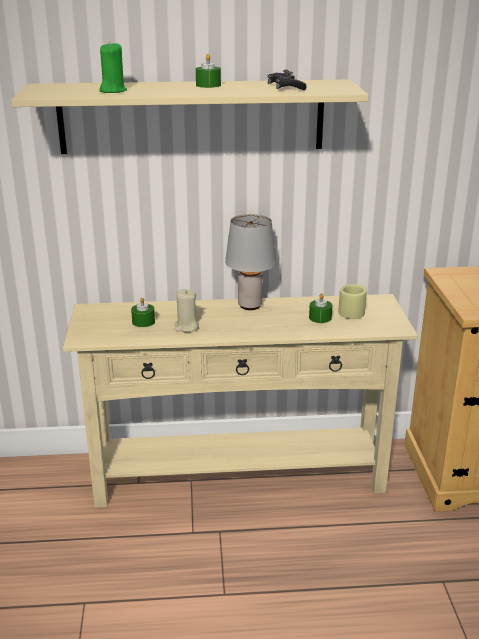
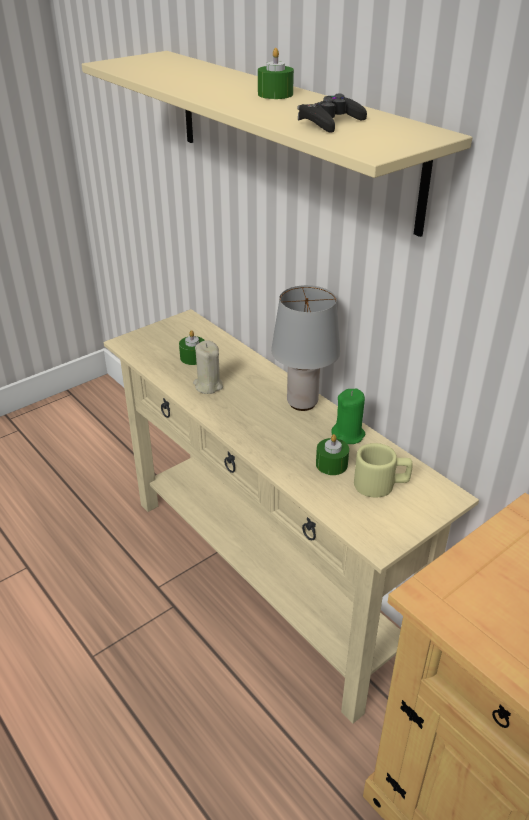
camera: 55 degrees right, 10 degrees up
green candle [99,42,127,93] -> green candle moved to [331,389,365,444]

